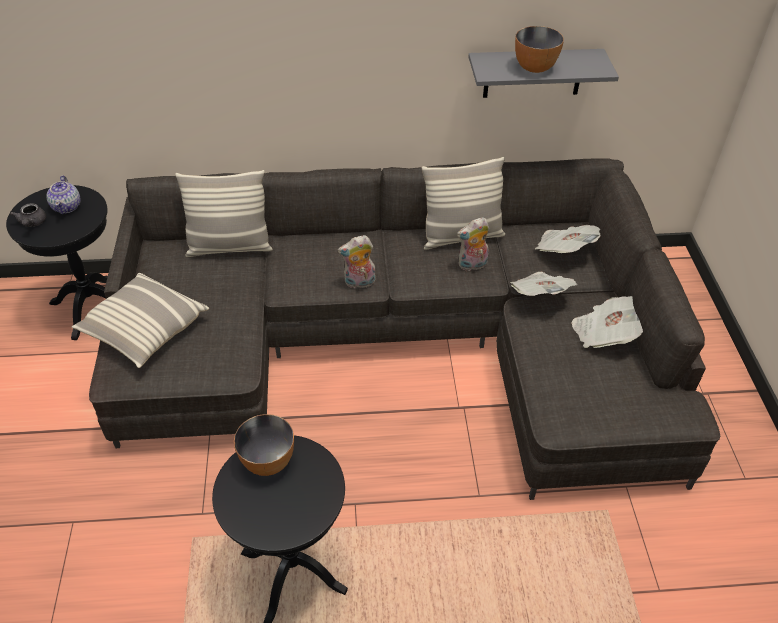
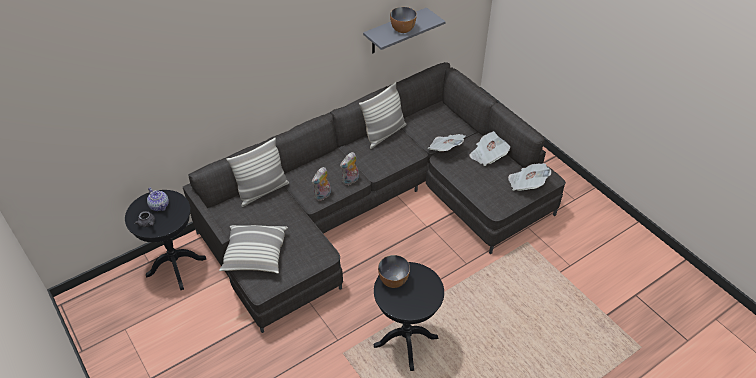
camera: 30 degrees left, 0 degrees up
plush toy [457,217,489,271] -> plush toy moved to [312,167,331,201]
newspaper [535,225,601,253] -> newspaper moved to [508,163,551,191]

